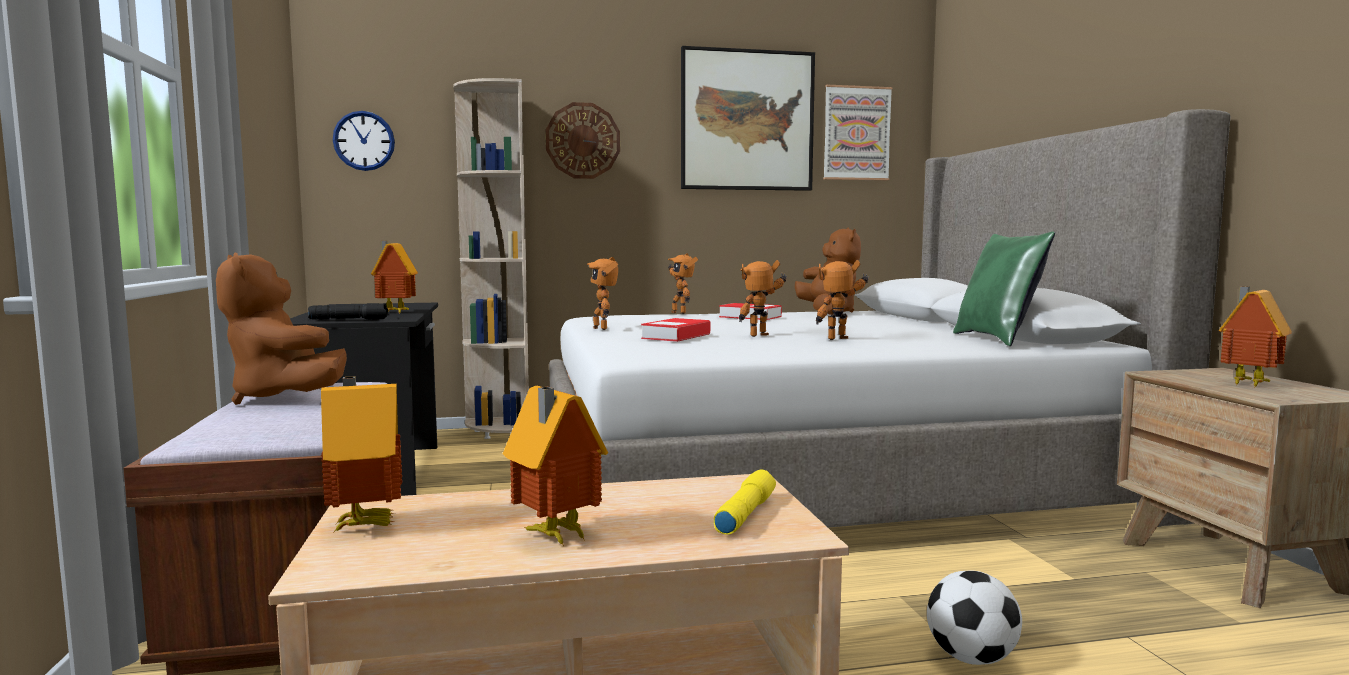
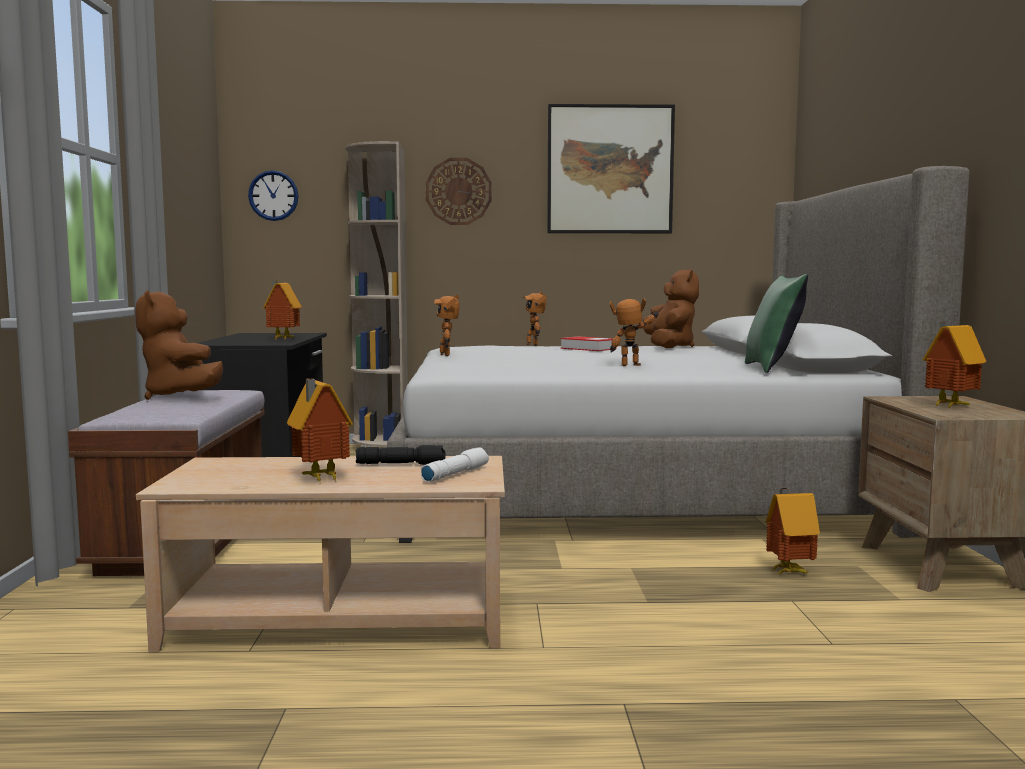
camera: 10 degrees right, 0 degrees up
black flashlight [308,303,389,320] -> black flashlight moved to [355,445,445,465]
toy house [321,376,402,533] -> toy house moved to [766,488,820,574]
book [641,318,710,342] -> none
yellow flashlight [714,470,776,535] -> white flashlight [421,447,489,482]
toy robot [739,260,787,337] -> none
picture [823,85,892,180] -> none
football [927,571,1022,665] -> none

